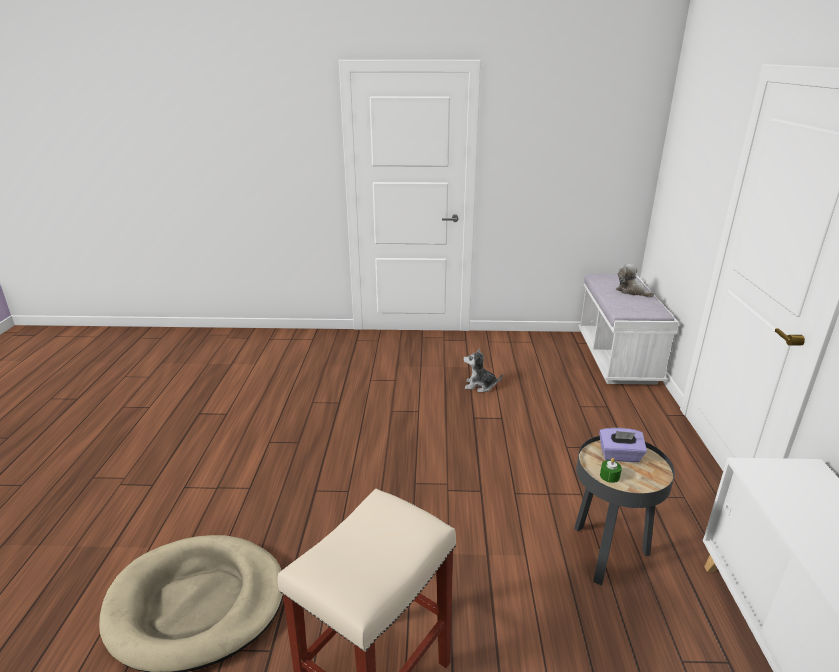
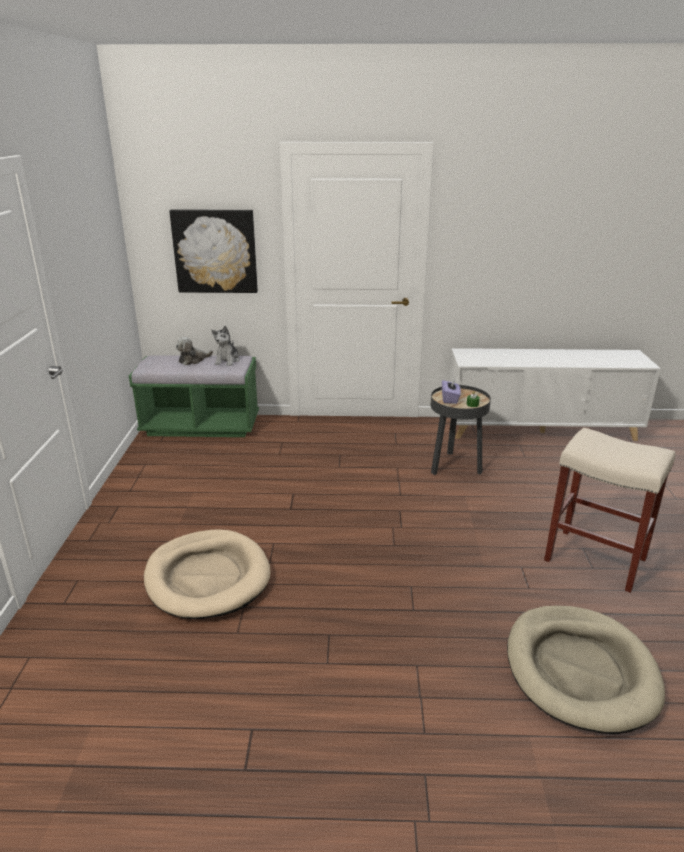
camera: 90 degrees left, 0 degrees up
plush toy [464,349,503,393] -> plush toy moved to [212,326,240,366]
white bench [578,274,679,385] -> green bench [129,355,259,437]
none -> beige dog bed [144,529,271,619]
none -> picture [169,209,258,293]

